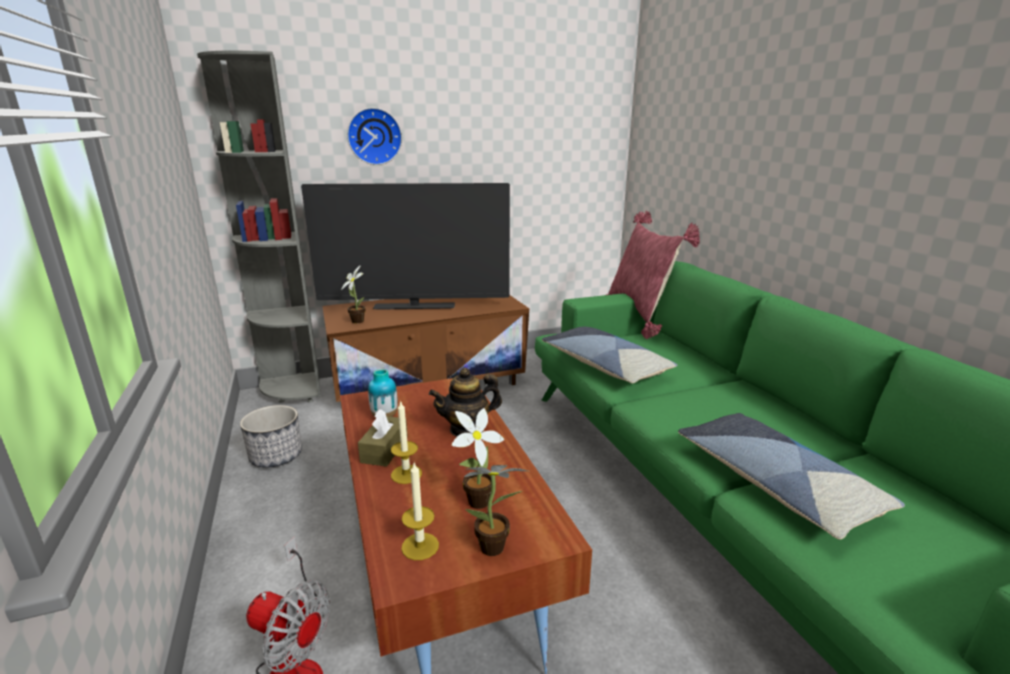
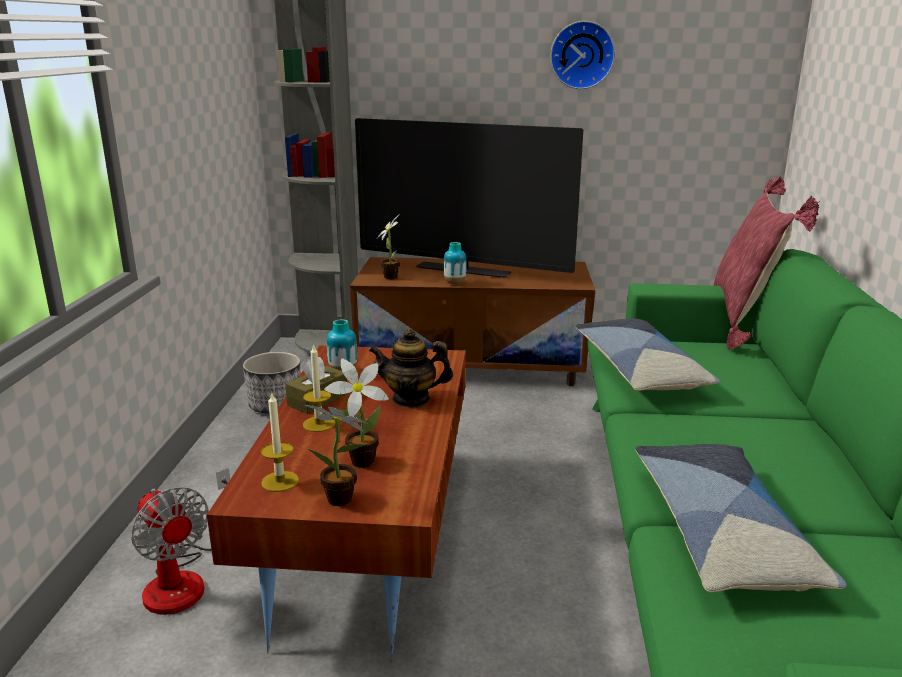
camera: 25 degrees right, 0 degrees up
wall clock [347,108,402,165] -> wall clock moved to [550,21,615,89]
none -> vase [444,242,467,284]

